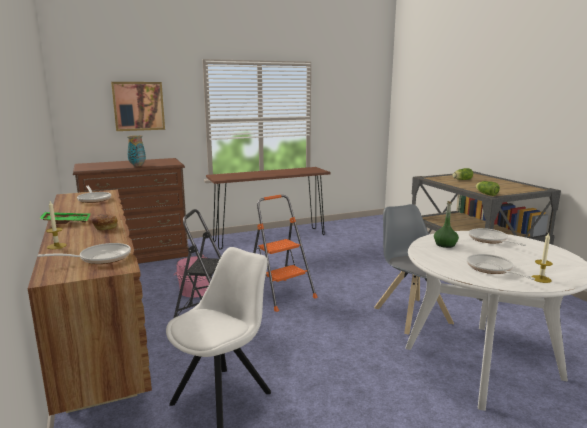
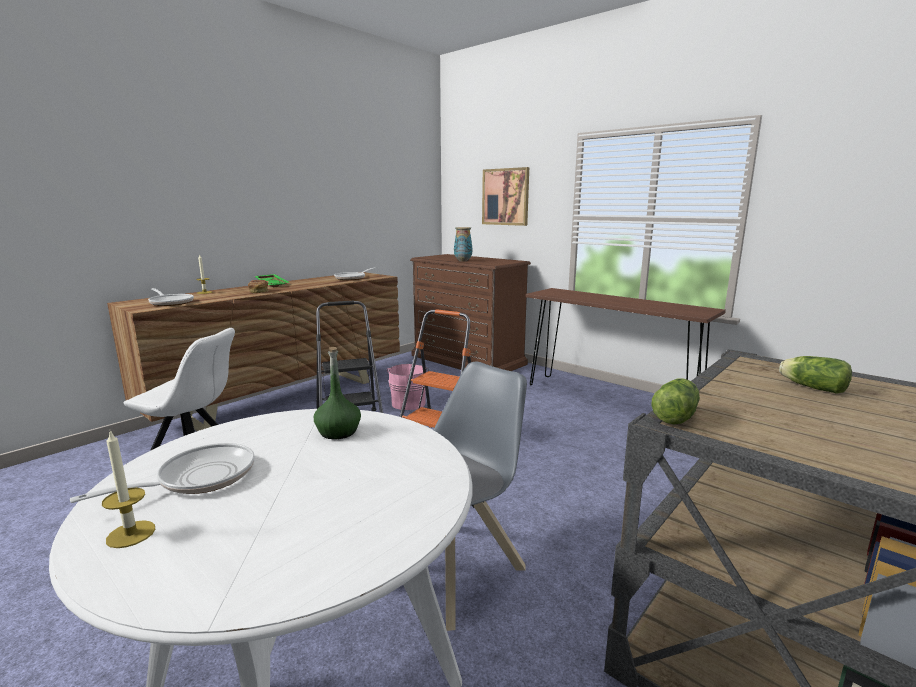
camera: 65 degrees right, 0 degrees up
frying pan [469,228,526,246] -> none

